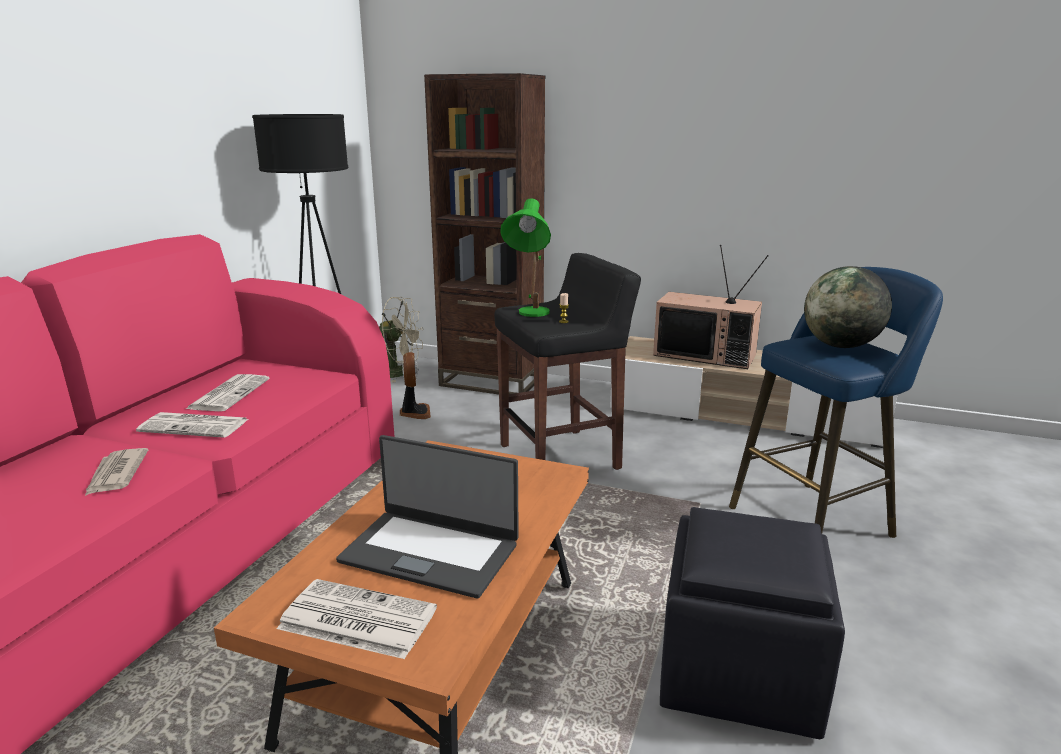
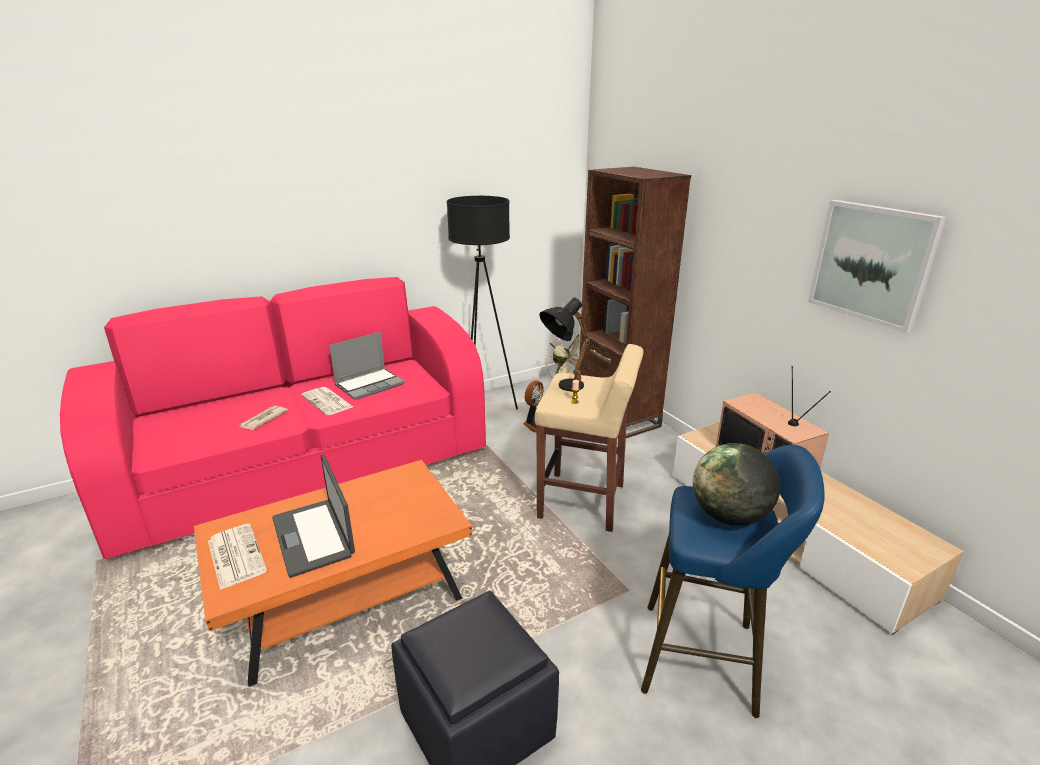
camera: 40 degrees right, 5 degrees up
newspaper [186,374,270,411] -> laptop [329,332,405,400]
black stool [494,253,641,470] -> beige stool [535,344,643,532]
green table lamp [500,198,551,317] -> black table lamp [539,297,590,391]
none -> picture [808,200,946,333]

